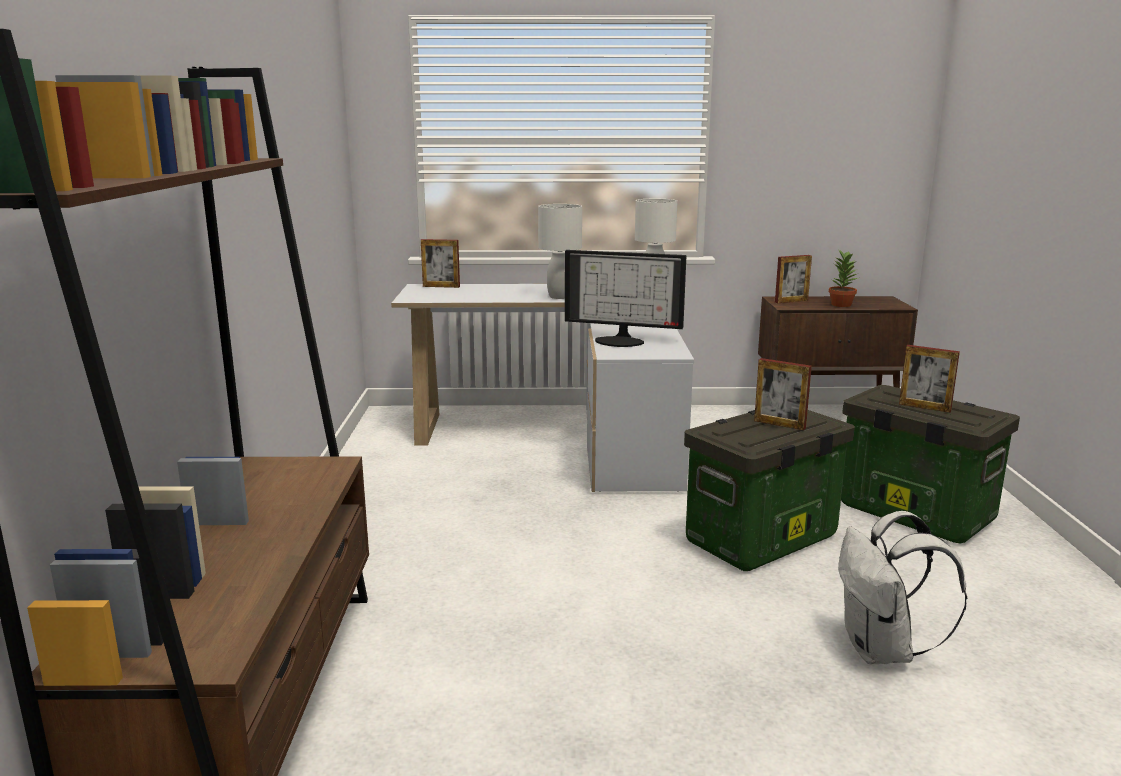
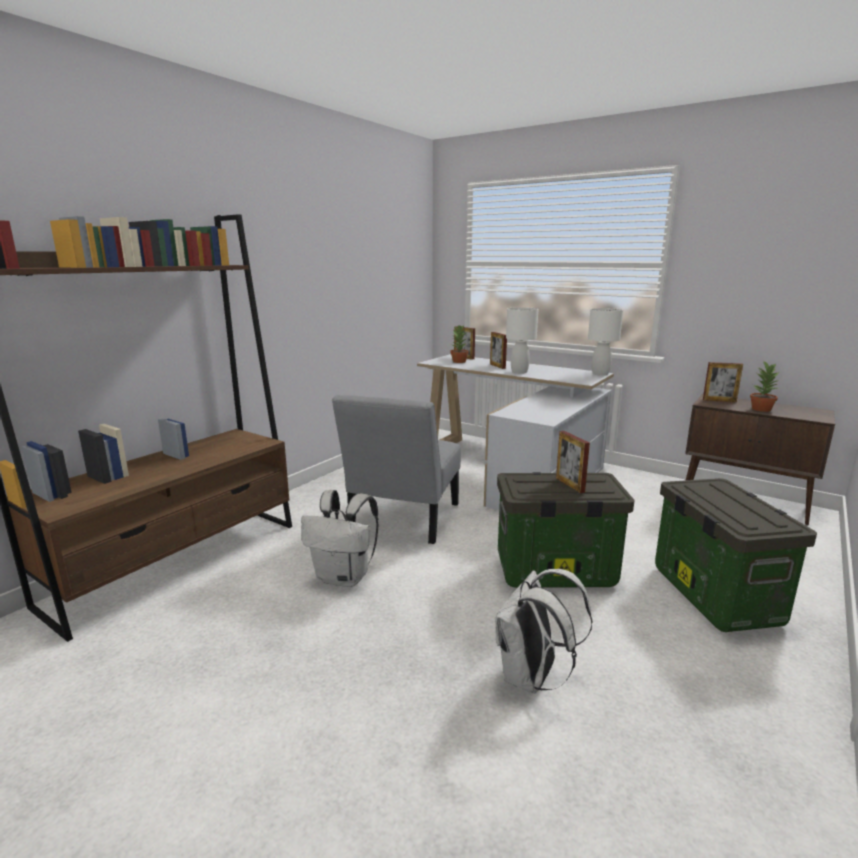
camera: 35 degrees right, 0 degrees up
monitor [565,250,686,347] -> none
picture frame [899,345,960,413] -> picture frame moved to [490,332,507,369]
none -> white backpack [301,490,379,587]
none -> grey chair [332,395,461,544]
none -> potted plant [450,325,469,363]

